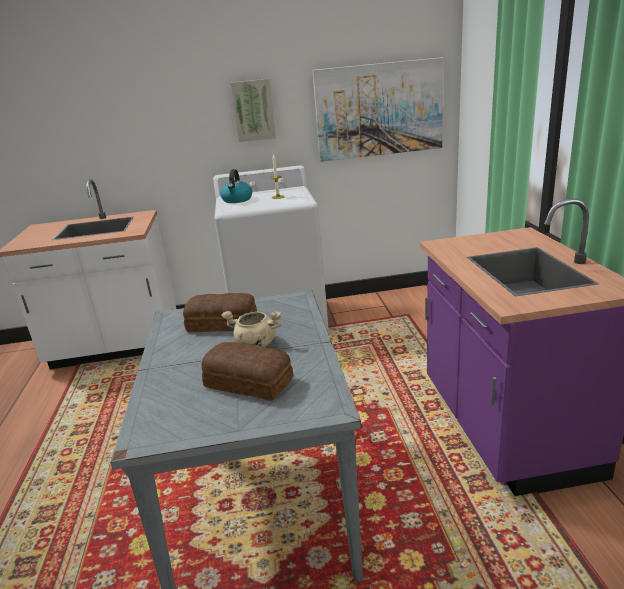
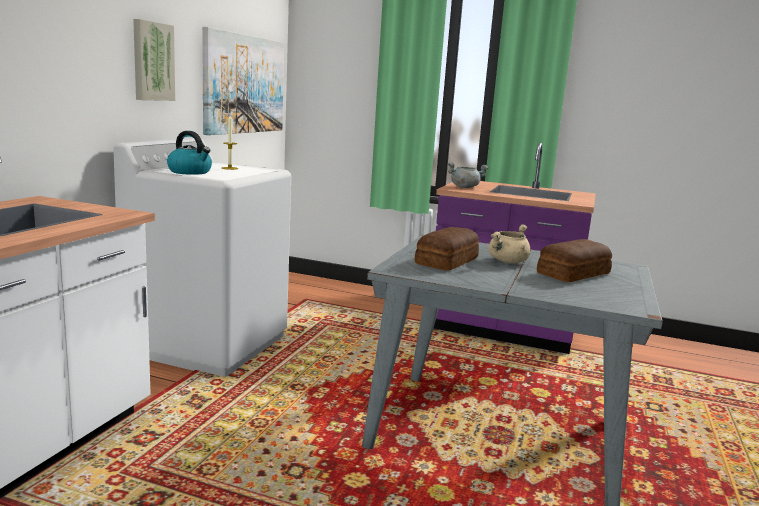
camera: 65 degrees left, 10 degrees down
none -> grey cooking pot [448,162,489,188]

